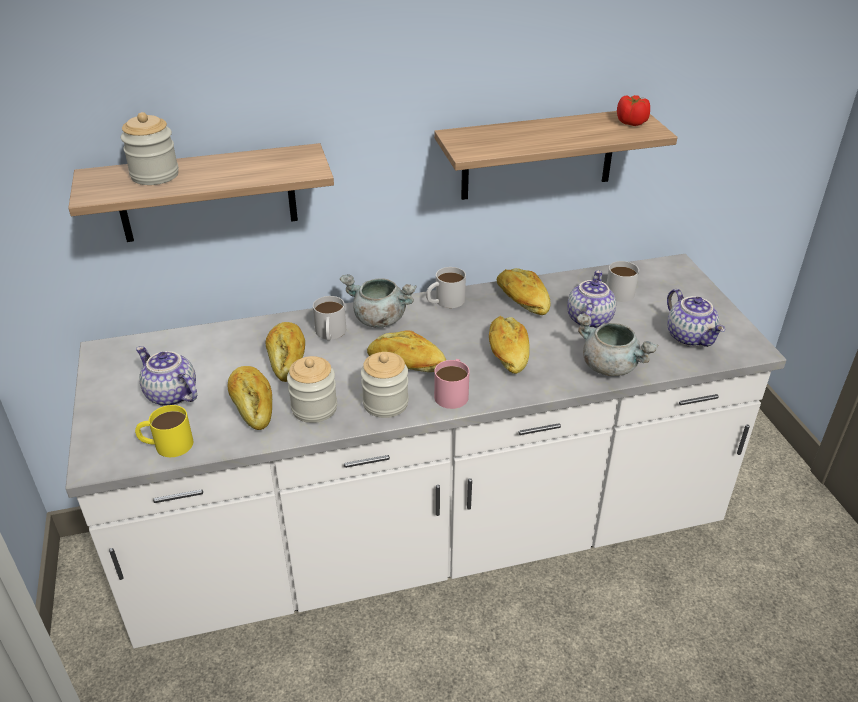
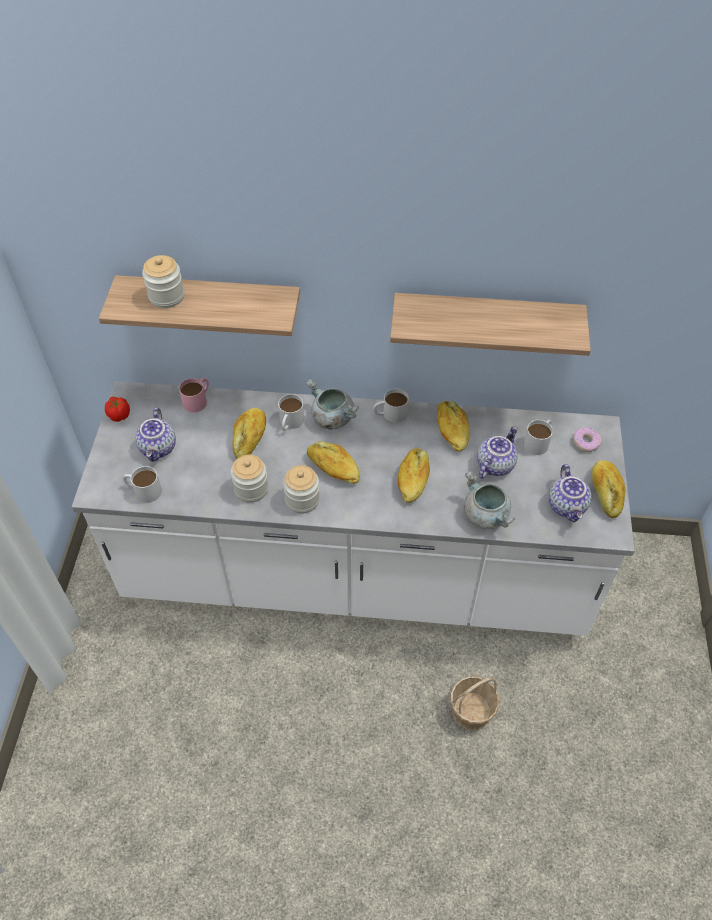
camera: 20 degrees right, 15 degrees up
yellow mug [135,405,193,457] -> white mug [123,466,162,503]
teapot [136,346,197,406] -> teapot turned 150 degrees counterclockwise [135,408,176,462]
bread [227,366,272,430] -> bread moved to [592,460,625,518]
pink mug [434,359,470,409] -> pink mug moved to [179,378,209,413]
tomato [617,95,650,126] -> tomato moved to [105,397,130,422]
none -> basket [450,676,500,730]
none -> donut [573,428,601,452]

